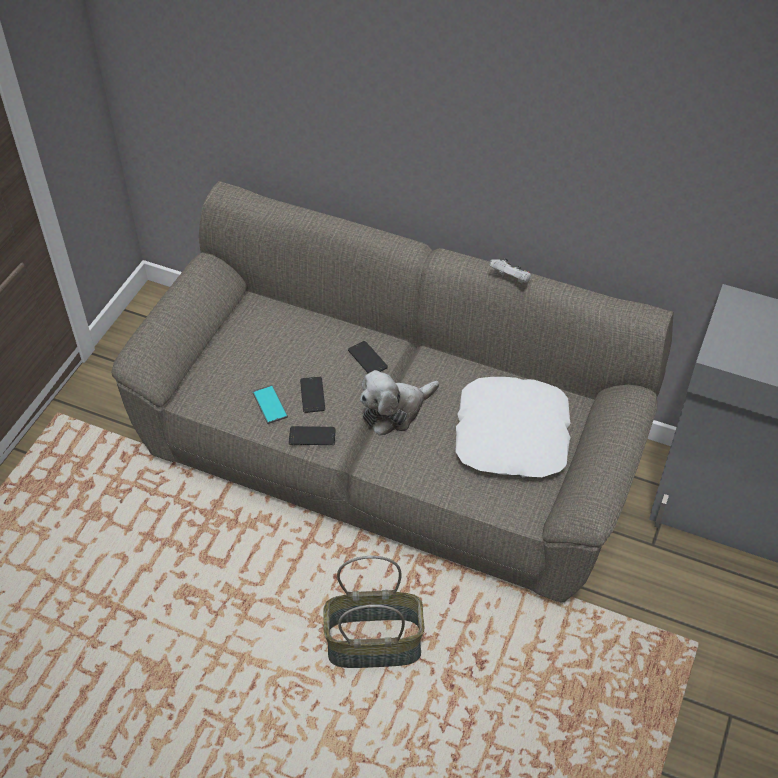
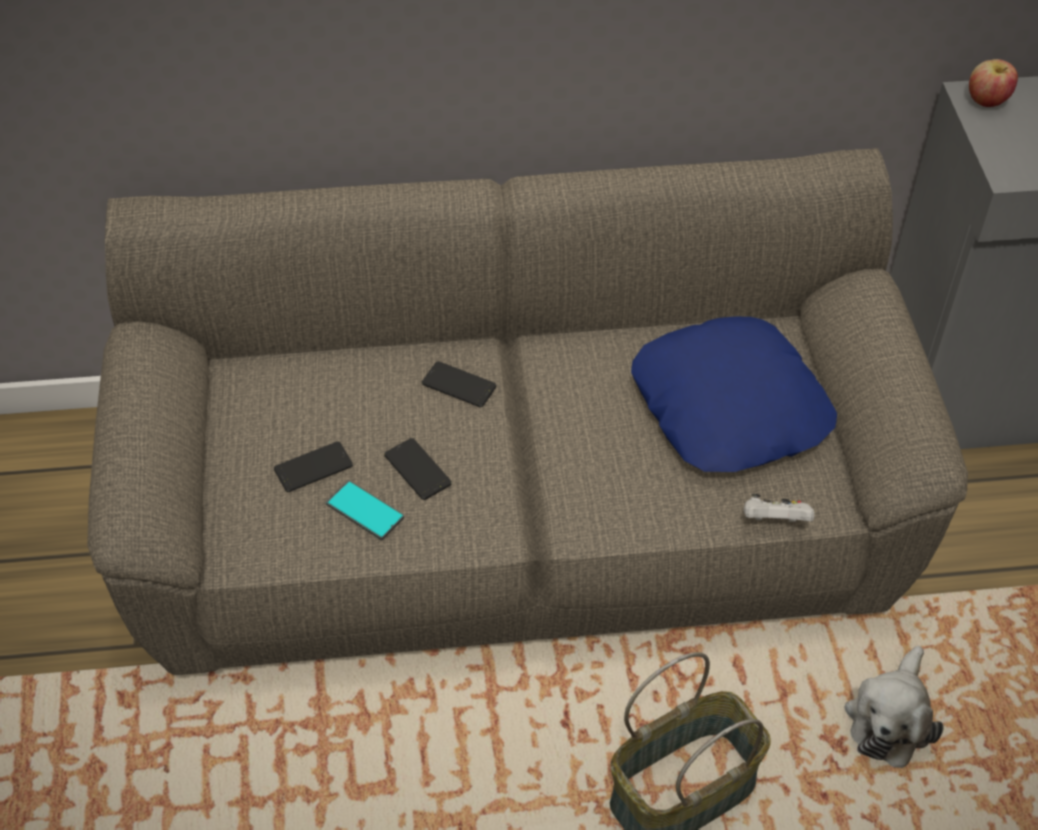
camera: 30 degrees left, 0 degrees up
phone [289,426,336,445] -> phone moved to [274,442,353,492]
plush toy [360,370,439,436] -> plush toy moved to [844,646,944,768]
white pillow [455,377,571,477] -> blue pillow [631,317,837,472]
white game controller [489,258,531,283] -> white game controller moved to [744,494,814,522]
none -> apple [969,59,1018,107]

